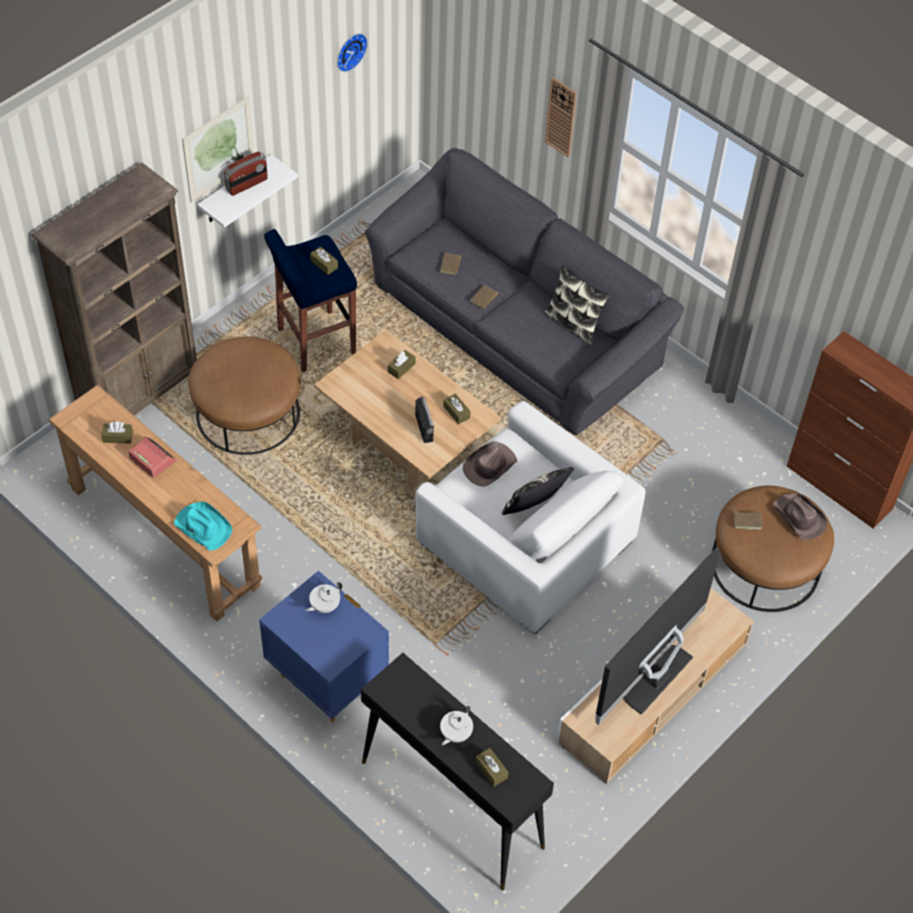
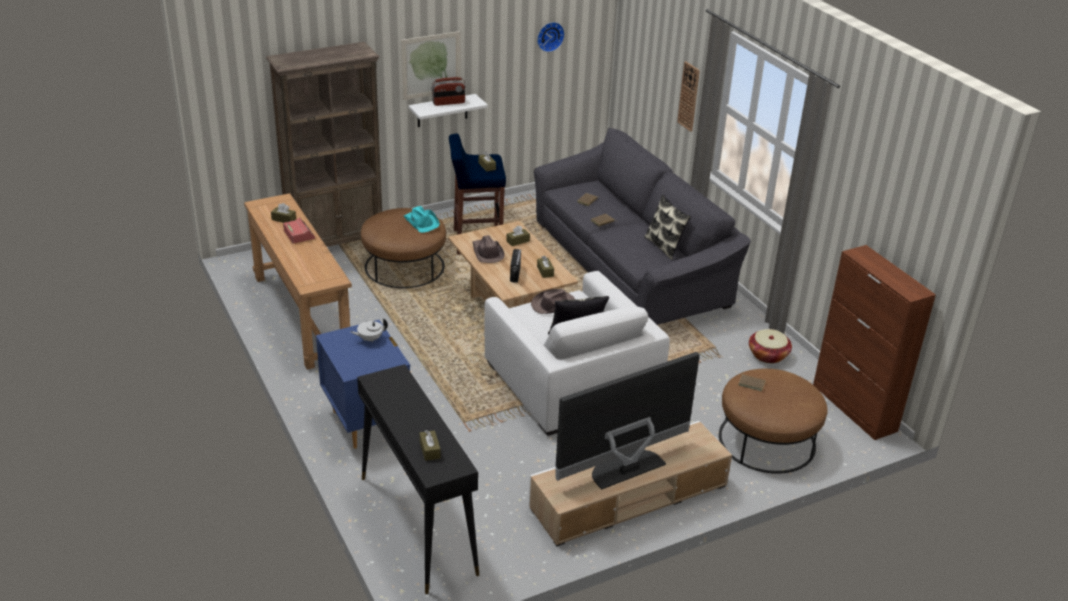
camera: 20 degrees right, 20 degrees down
turquoise hat [174,501,232,550] -> turquoise hat moved to [404,206,440,233]
white teapot [440,706,473,745] -> none
brown hat [773,493,827,540] -> brown hat moved to [472,235,505,263]
none -> basket [749,329,792,363]

